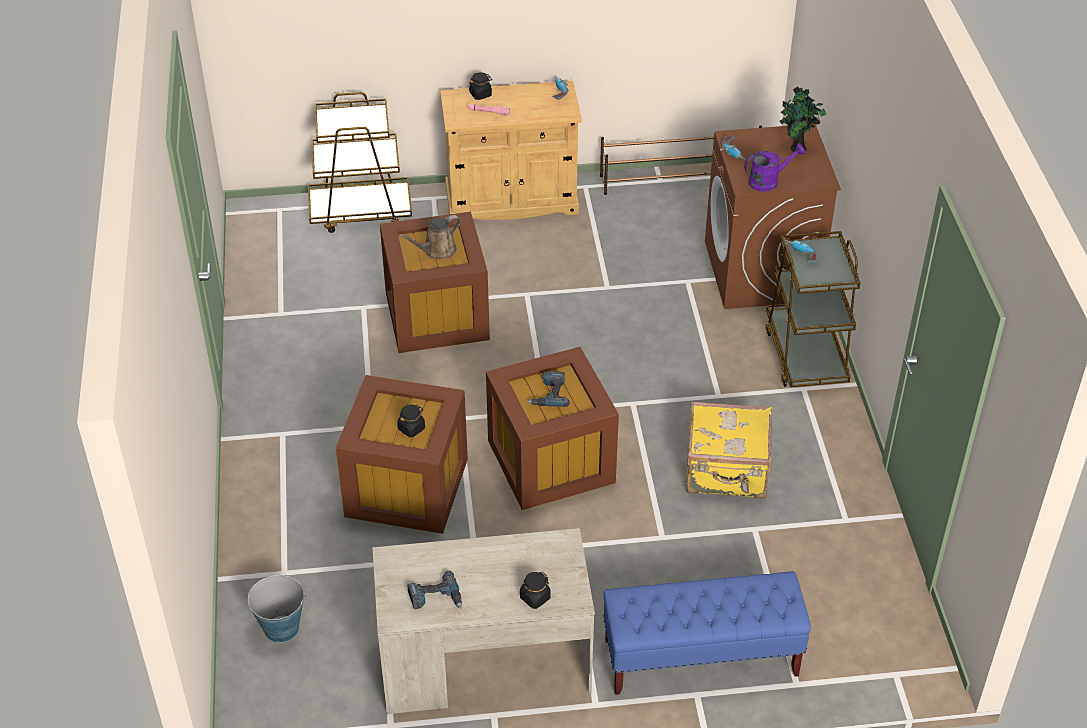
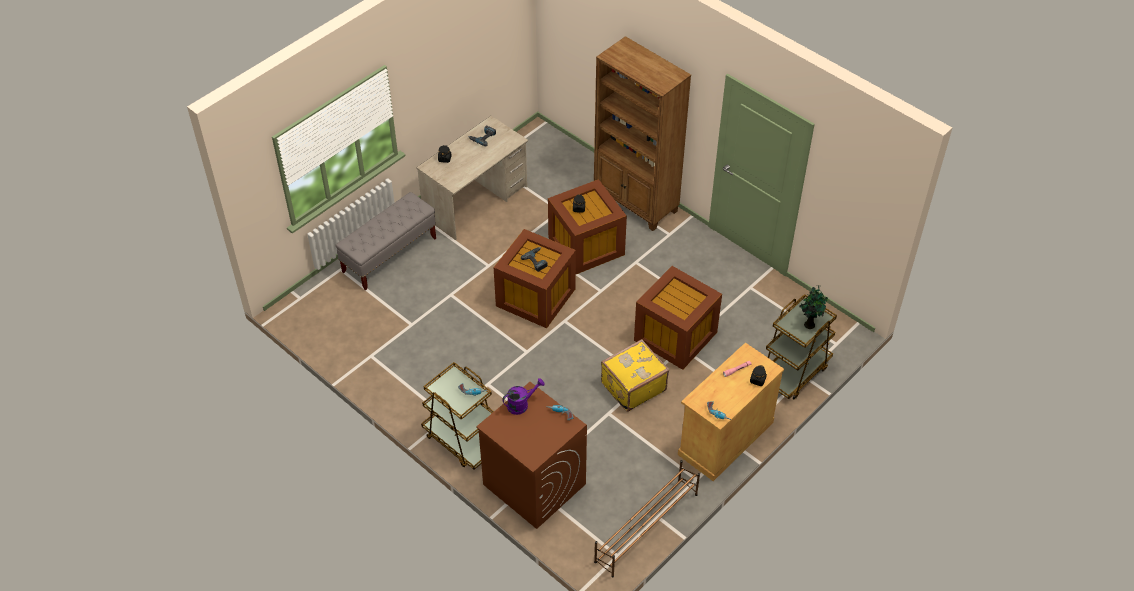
camera: 140 degrees right, 5 degrees up
bucket [248,575,307,643] -> none
brown watering can [398,215,461,259] -> none
blue bench [603,571,811,695] -> grey bench [336,192,436,291]
yellow suitcase [686,402,772,498] -> yellow suitcase moved to [601,339,669,412]
purple watering can [744,144,805,192] -> purple watering can turned 150 degrees counterclockwise [502,378,545,415]
potted plant [780,86,826,154] -> potted plant moved to [799,285,828,329]
none -> brown bookcase [594,36,691,231]

